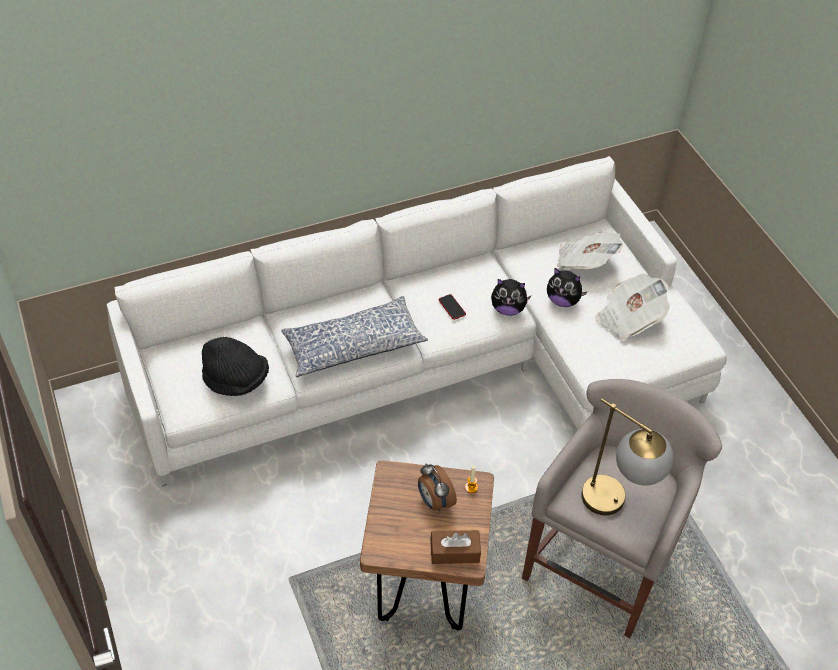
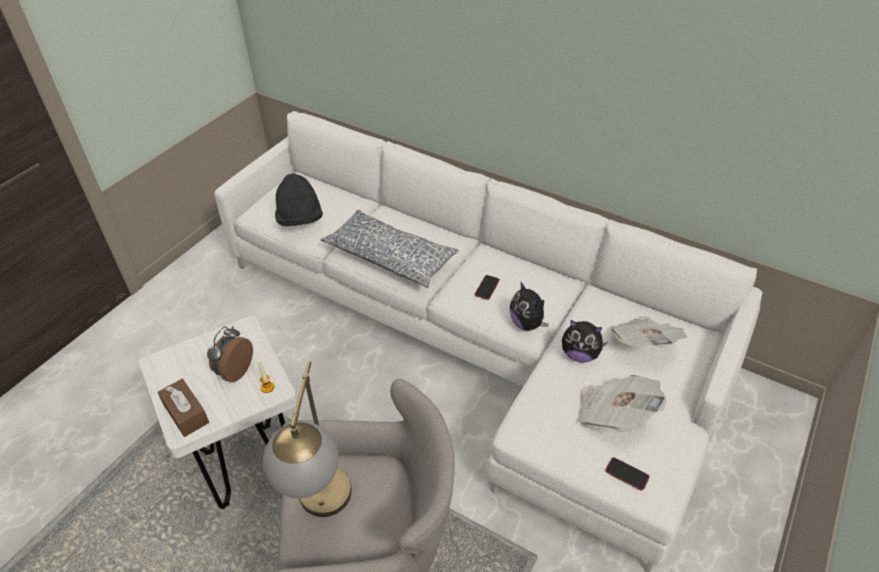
camera: 55 degrees right, 5 degrees down
brown stool [360,460,494,631] -> white stool [139,316,298,509]
plush toy [547,268,588,307] -> plush toy turned 60 degrees counterclockwise [562,320,607,363]
none -> phone [605,457,650,490]

